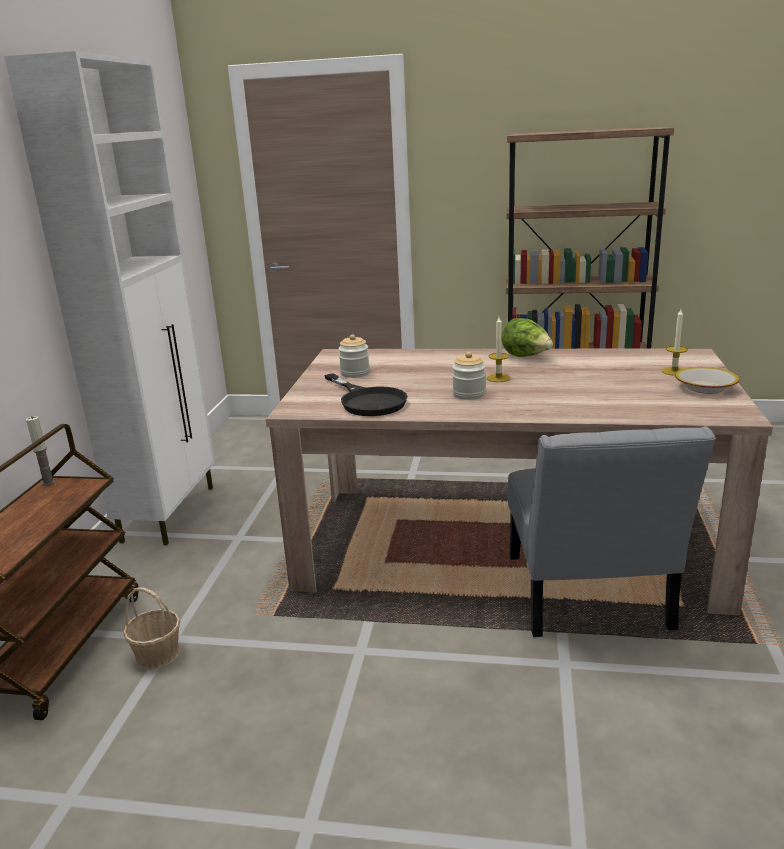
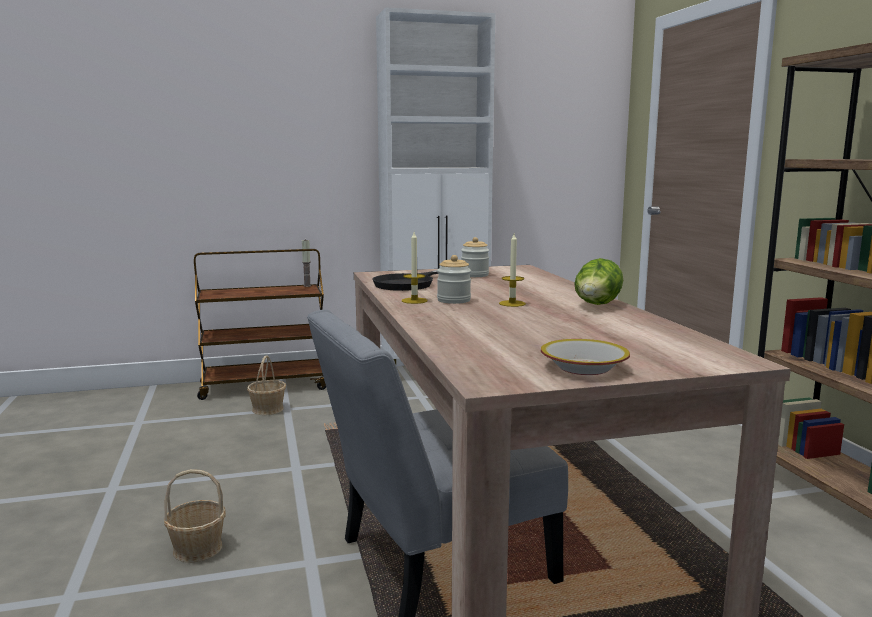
camera: 65 degrees right, 10 degrees down
candle [662,309,688,376] -> candle moved to [402,232,427,304]
none -> basket [164,469,226,562]

